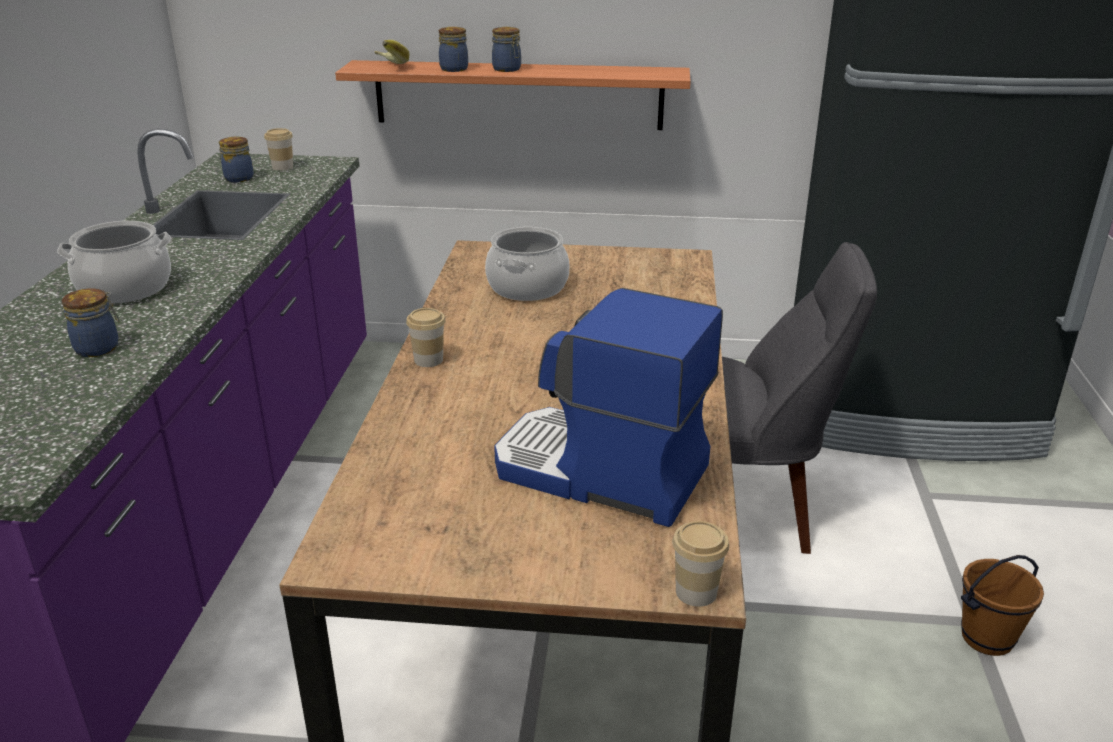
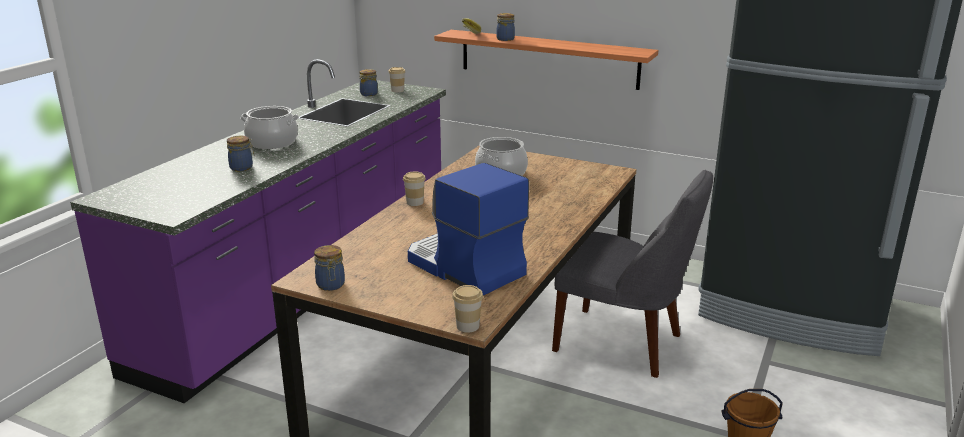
camera: 20 degrees right, 5 degrees down
jar [492,27,521,72] -> jar moved to [314,245,345,291]

